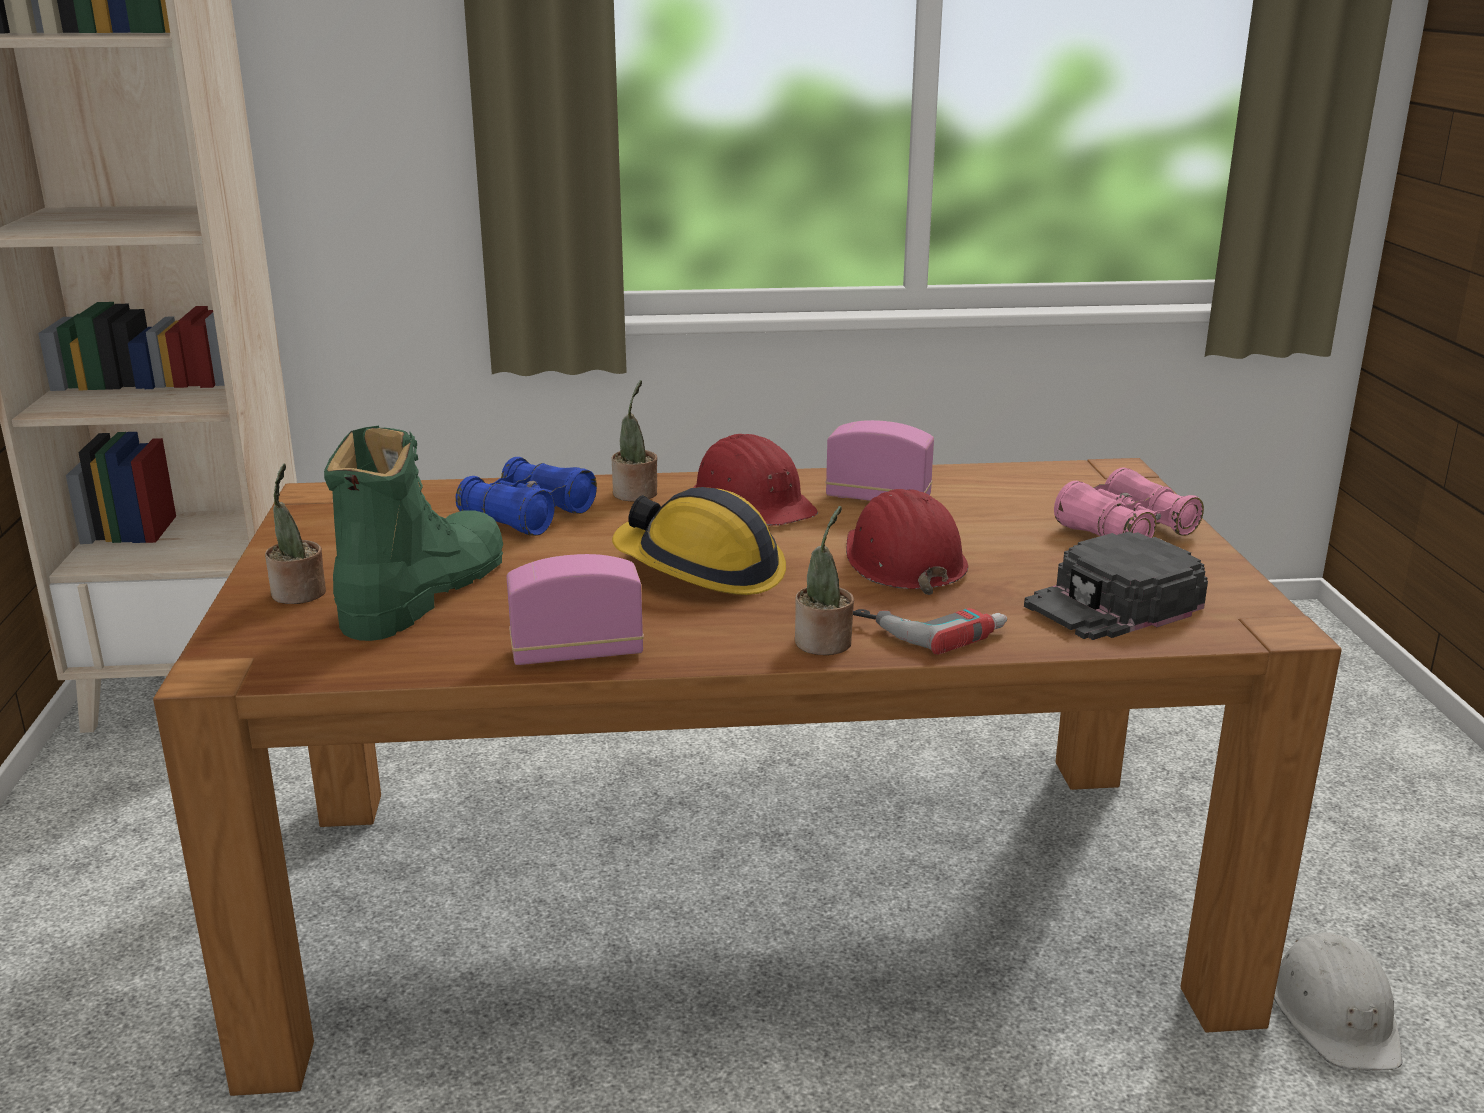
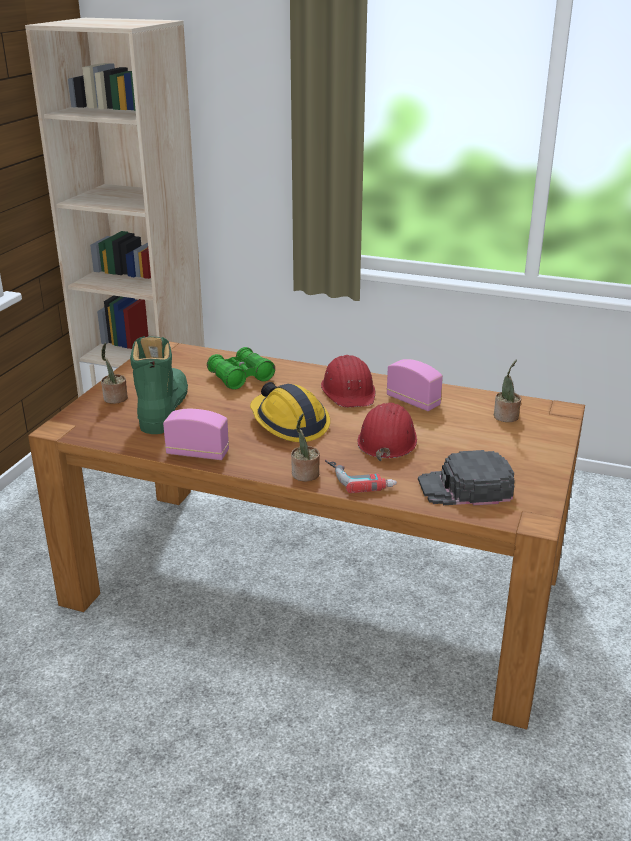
camera: 25 degrees right, 5 degrees up
green boot [324,426,503,641] -> green boot turned 45 degrees counterclockwise [130,336,188,434]
blue binoculars [455,457,597,536] -> green binoculars [207,347,275,390]
potted plant [612,380,657,501] -> potted plant moved to [494,360,521,422]
pink binoculars [1054,467,1204,538] -> none
white hard hat [1274,932,1402,1071] -> none

